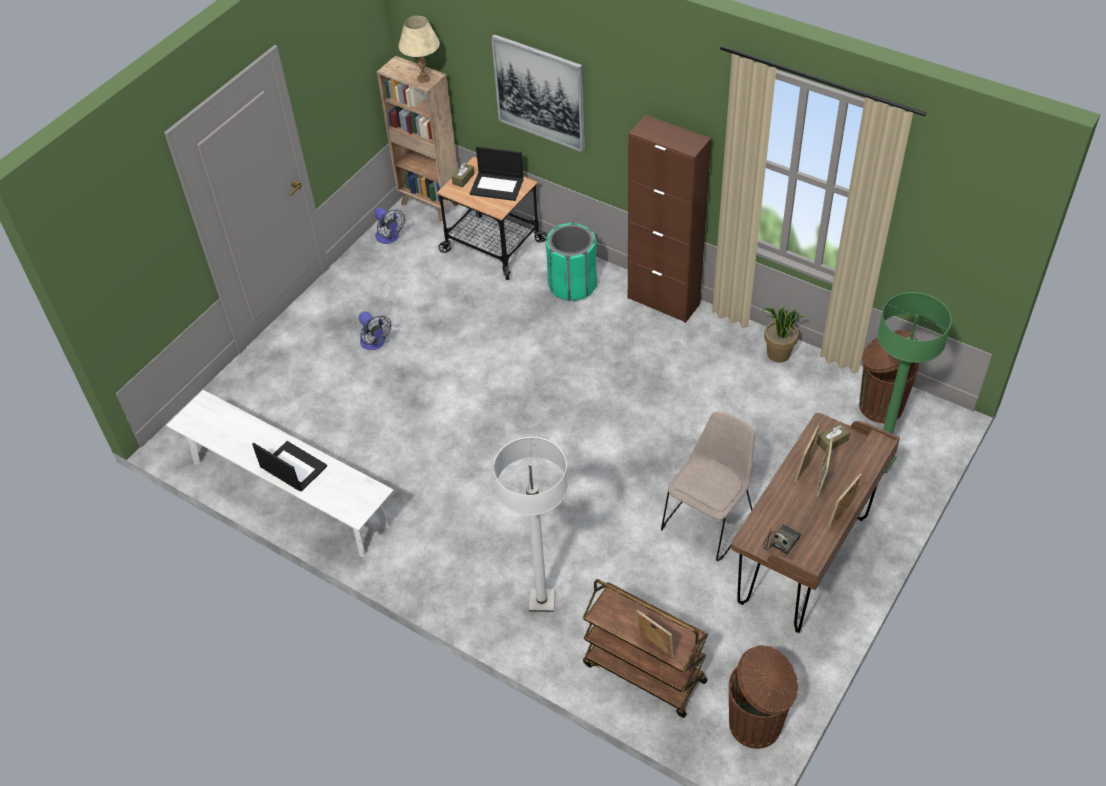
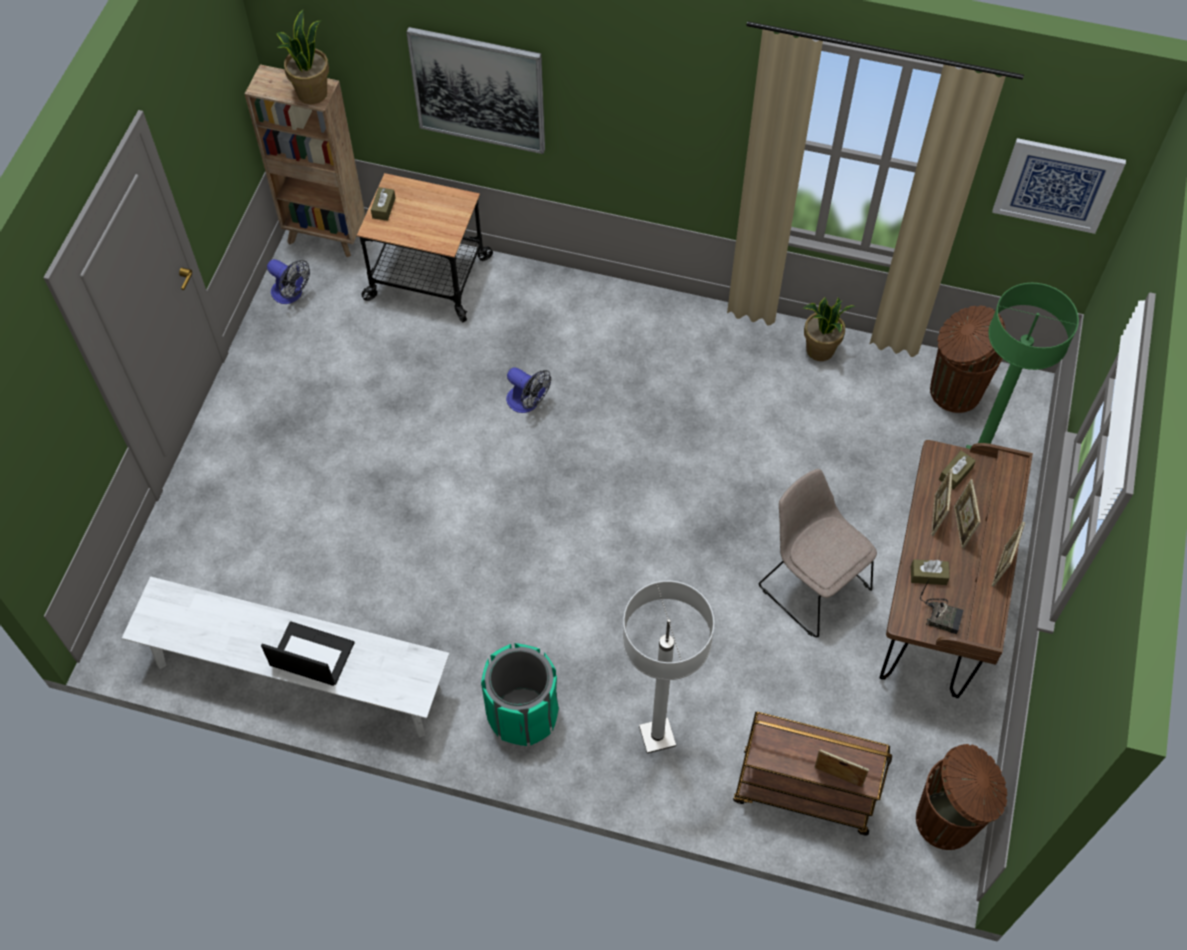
camera: 20 degrees left, 10 degrees up
fan [359,311,391,350] -> fan moved to [506,368,551,413]
beige table lamp [398,16,440,83] -> potted plant [276,10,329,104]
laptop [470,147,524,201] -> none
green trash can [545,223,597,301] -> green trash can moved to [481,643,559,746]
brown cabinet [628,115,711,323] -> none
beige chair [661,411,755,561] -> beige chair turned 60 degrees counterclockwise [759,469,877,637]
radio [763,524,801,556] -> radio turned 90 degrees clockwise [920,578,964,634]
none -> brown tissue box [911,559,950,585]
none -> picture [992,138,1126,234]

